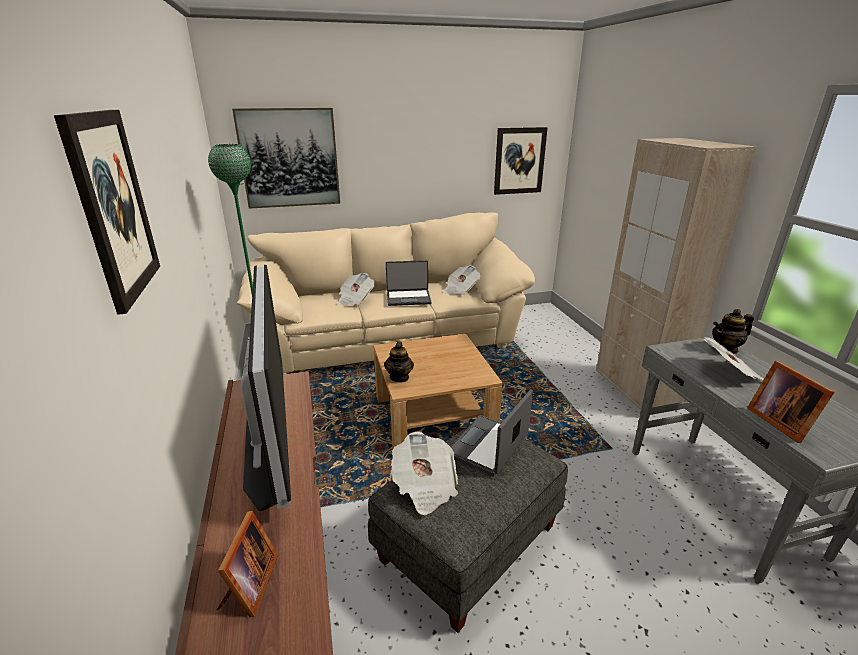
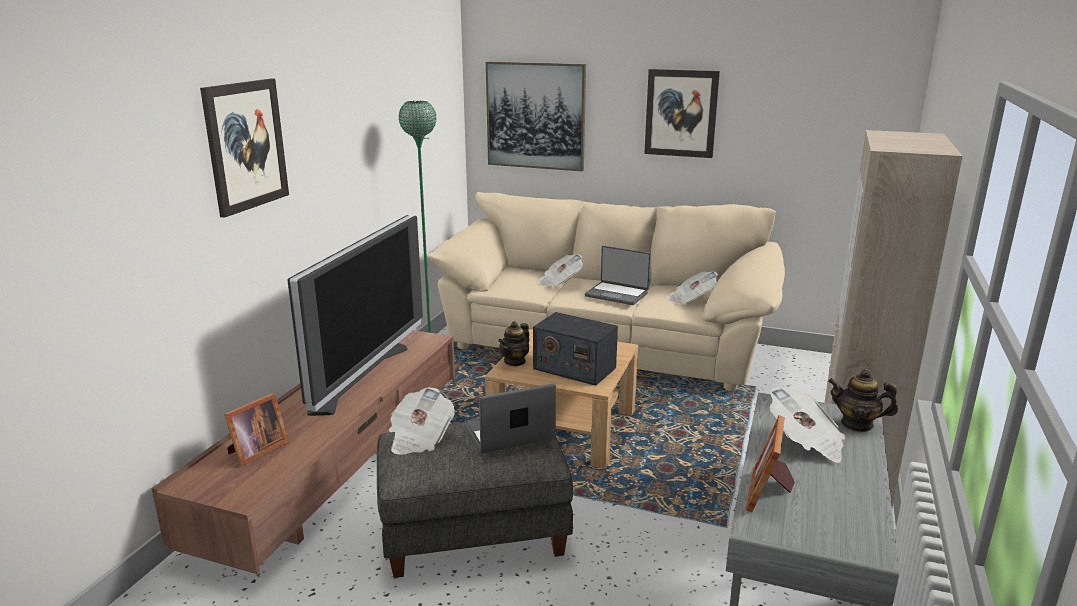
camera: 35 degrees right, 5 degrees down
picture [494,127,548,195] -> picture moved to [644,69,720,158]
none -> radio [533,312,618,386]

